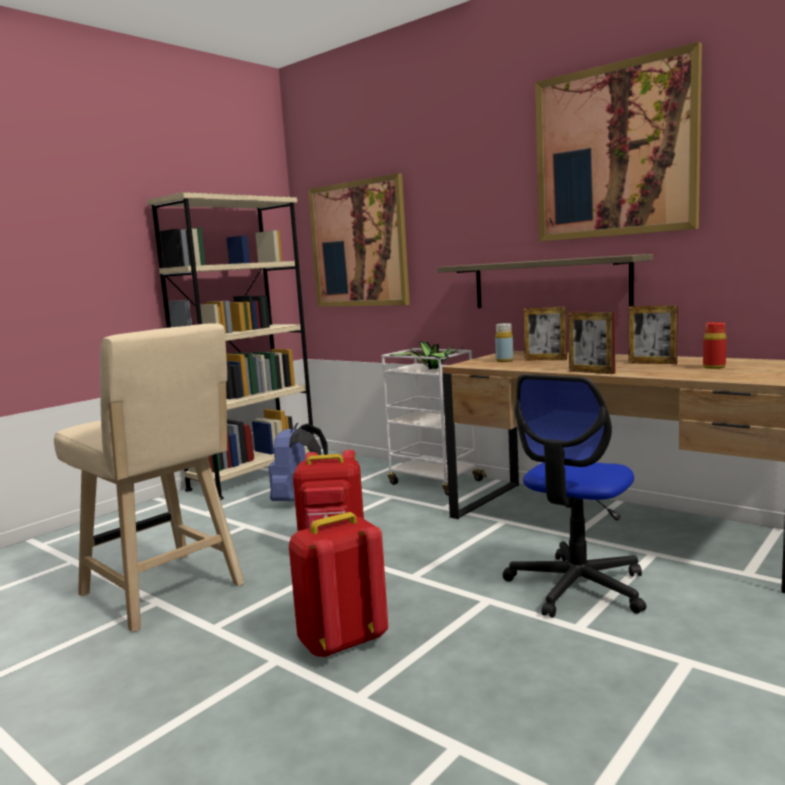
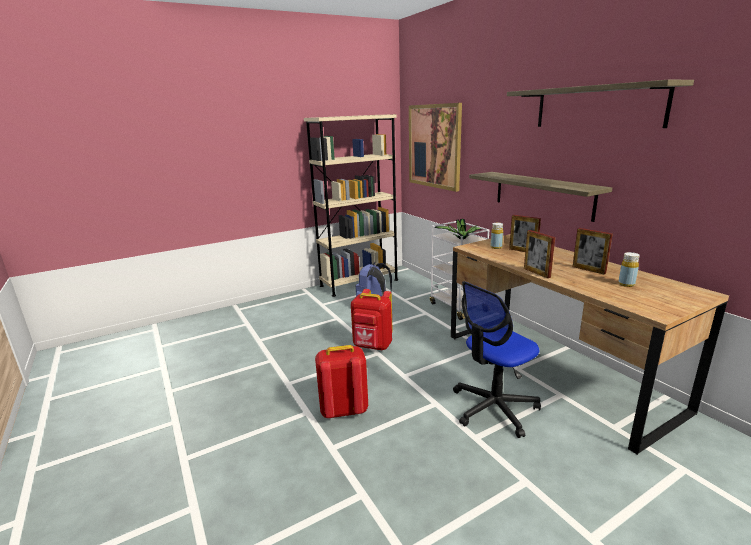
camera: 20 degrees right, 10 degrees up
beige stool [54,323,245,632] -> none
picture [535,42,702,241] -> shelf [507,80,694,128]
red bottle [703,322,726,369] -> yellow bottle [618,252,640,287]

